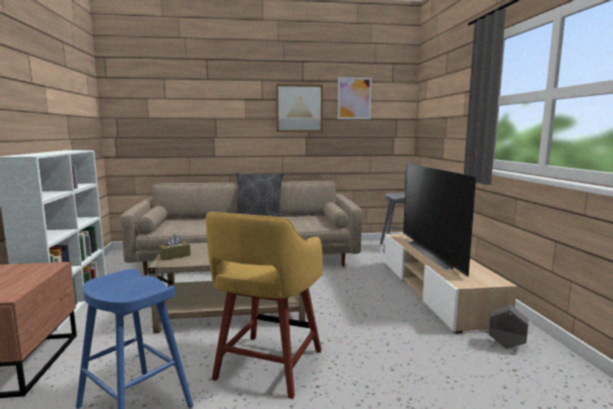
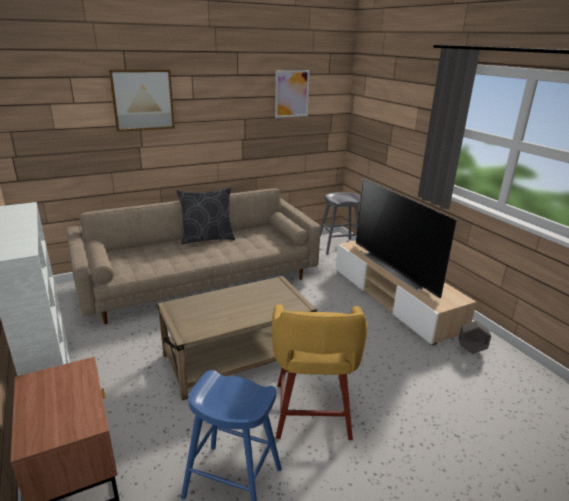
camera: 20 degrees left, 15 degrees up
brown tissue box [159,234,191,260] -> none
picture [276,84,323,132] -> picture moved to [109,69,175,132]

